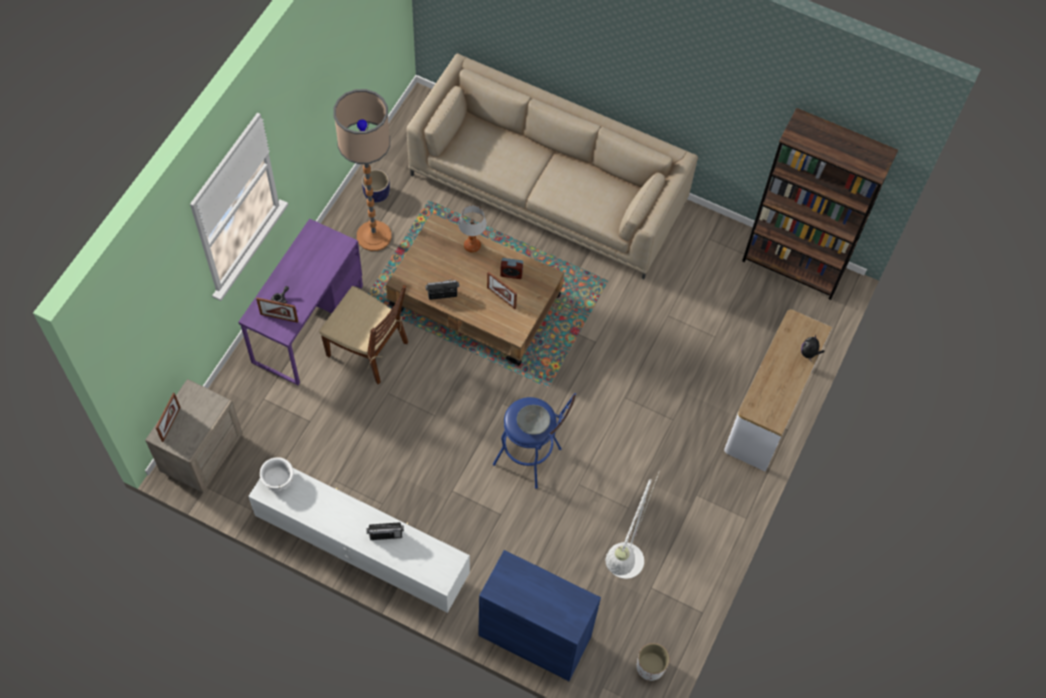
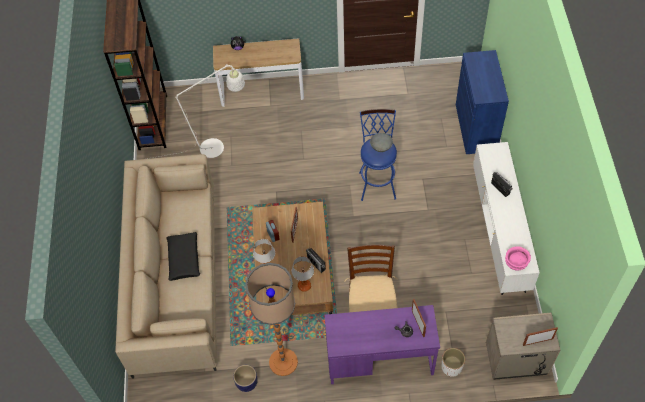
camera: 115 degrees left, 5 degrees down
white bowl [260,457,294,491] -> pink bowl [505,246,531,271]
white floor lamp [605,470,660,579] -> white floor lamp moved to [146,64,245,159]
white planter [637,643,670,681] -> white planter moved to [442,348,465,377]
none -> black pillow [167,232,200,281]
none -> table lamp [292,256,314,292]

